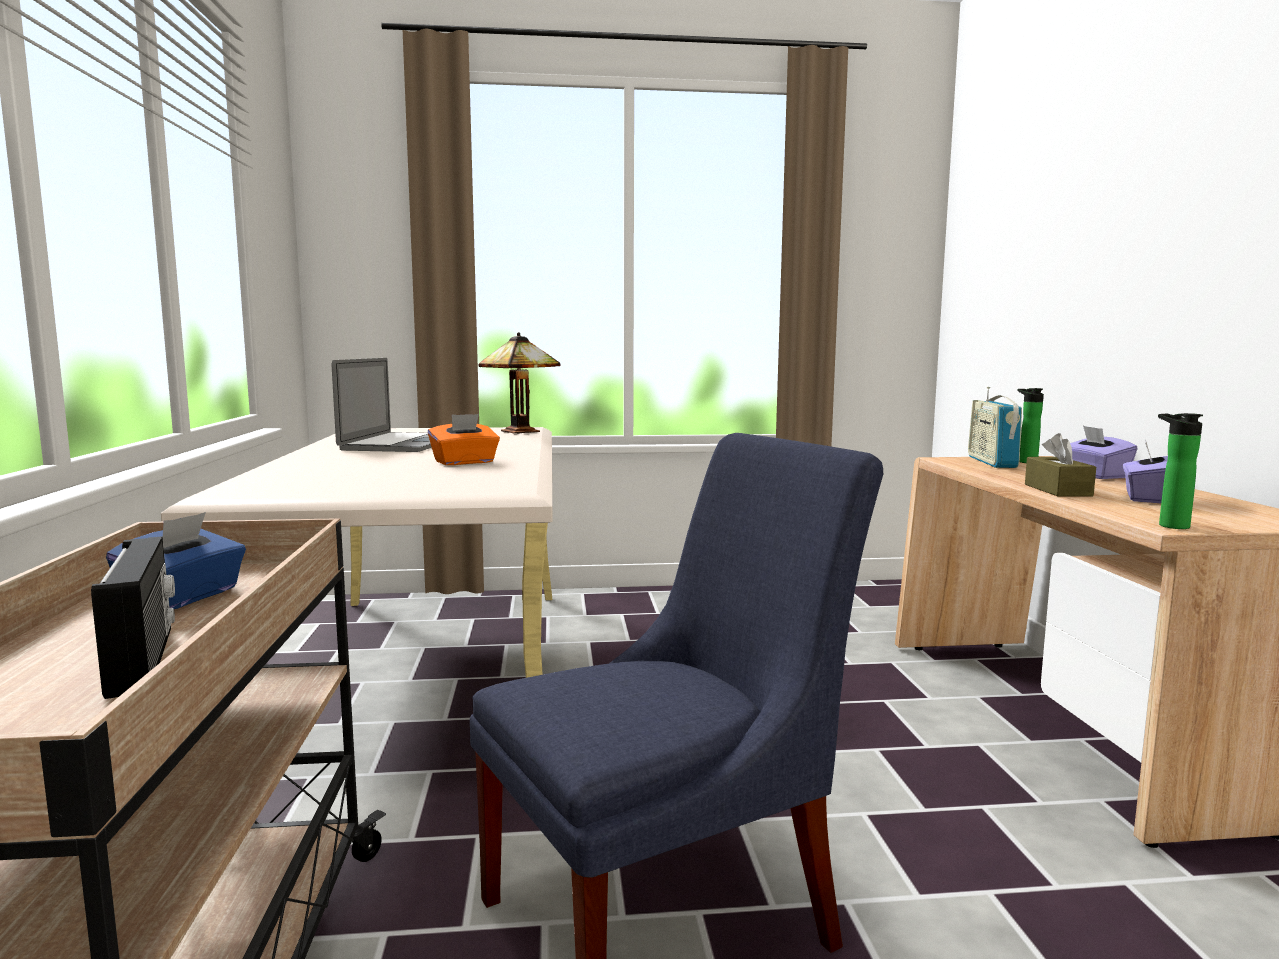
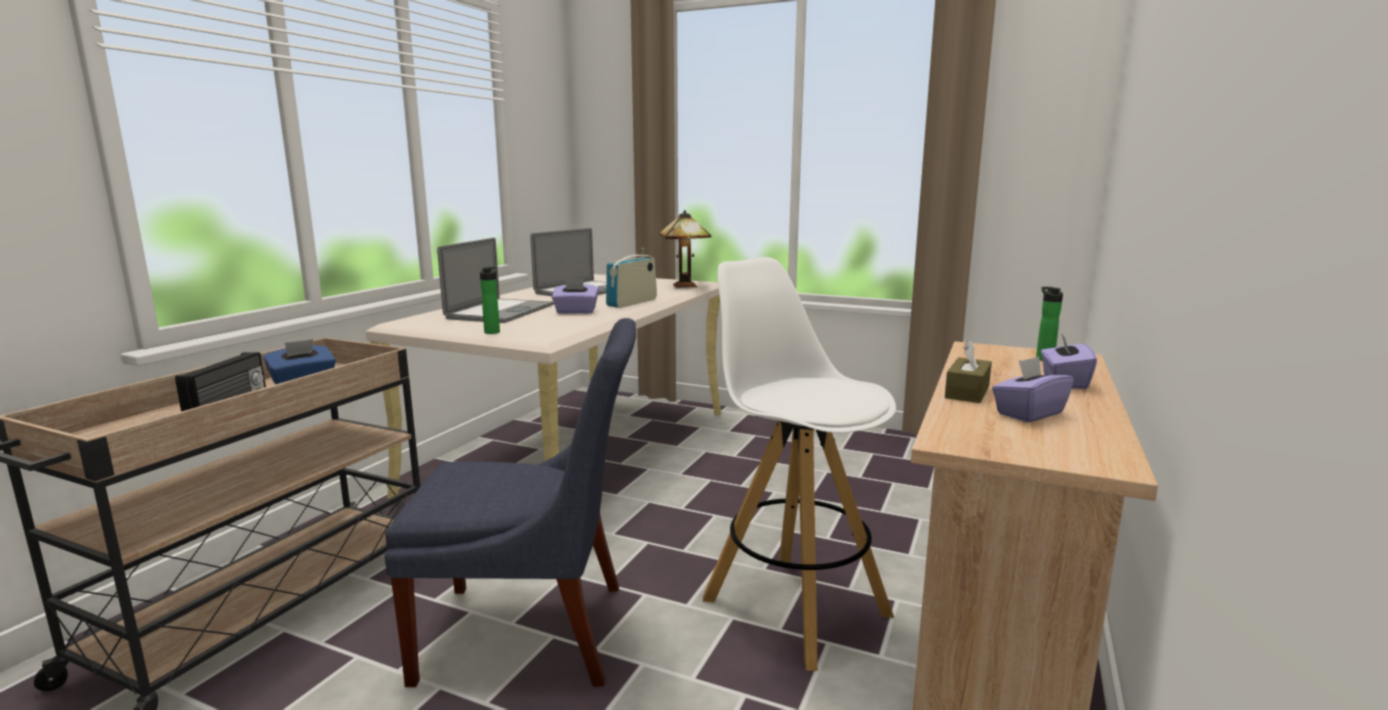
camera: 30 degrees right, 5 degrees up
orange tissue box [428,414,500,465] -> purple tissue box [552,279,599,314]
radio [968,387,1022,468] -> radio moved to [606,248,657,308]
bottle [1158,413,1203,529] -> bottle moved to [480,267,500,334]
none -> laptop [437,238,554,323]
none -> white stool [703,257,896,671]

